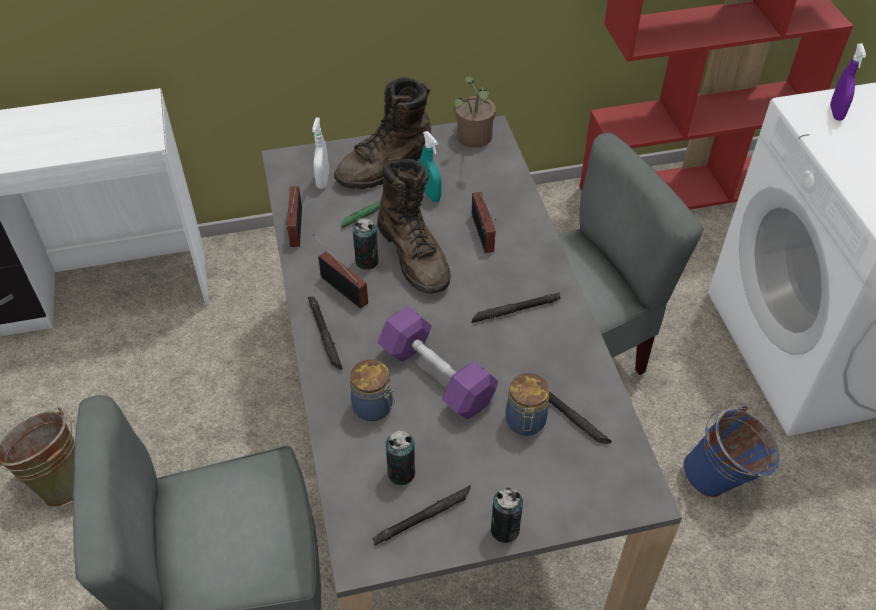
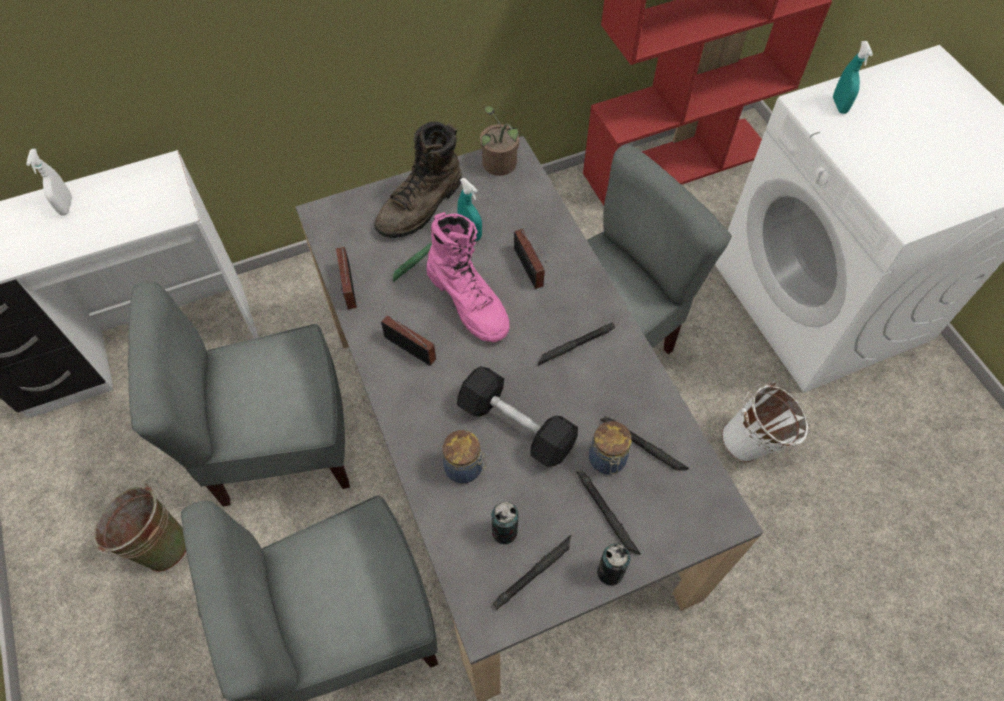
camera: 10 degrees left, 10 degrees up
black flashlight [308,296,343,370] -> black flashlight moved to [576,470,641,555]
white spray bottle [312,117,329,189] -> white spray bottle moved to [26,149,72,216]
can [353,218,378,270] -> none
brown boot [377,157,450,294] -> pink boot [426,212,510,342]
purple dumbbell [377,306,498,419] -> black dumbbell [457,366,578,467]
blue bucket [682,406,780,498] -> white bucket [721,382,808,462]
purple spray bottle [830,44,866,121] -> turquoise spray bottle [833,41,873,114]
none -> grey chair [127,281,350,507]

